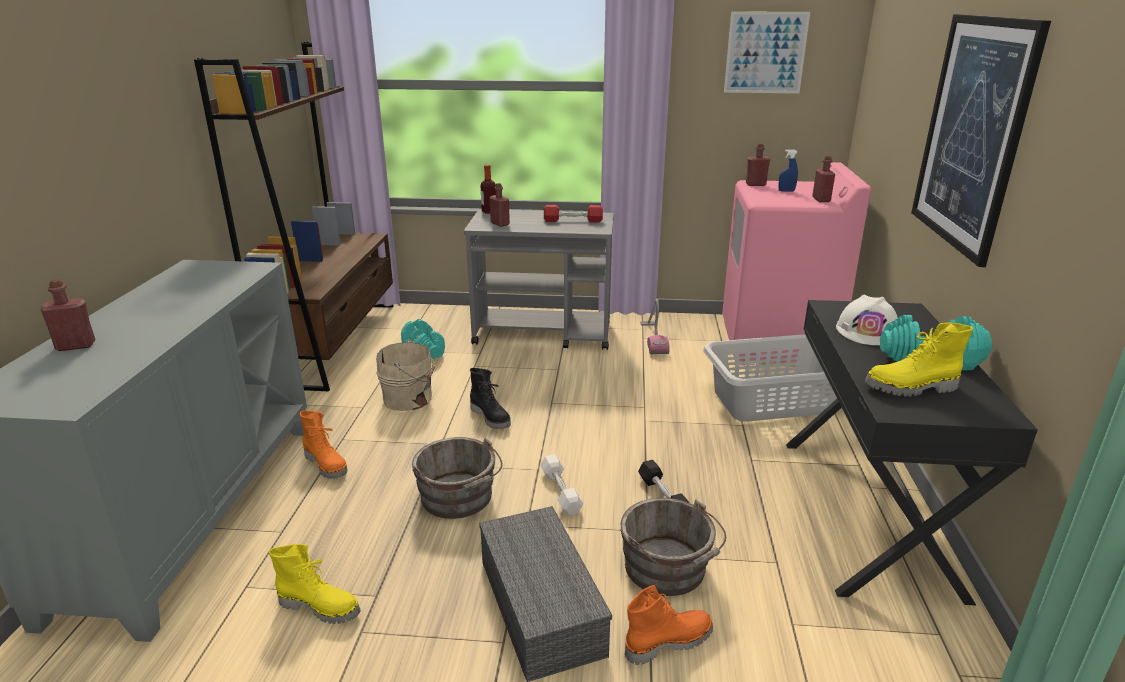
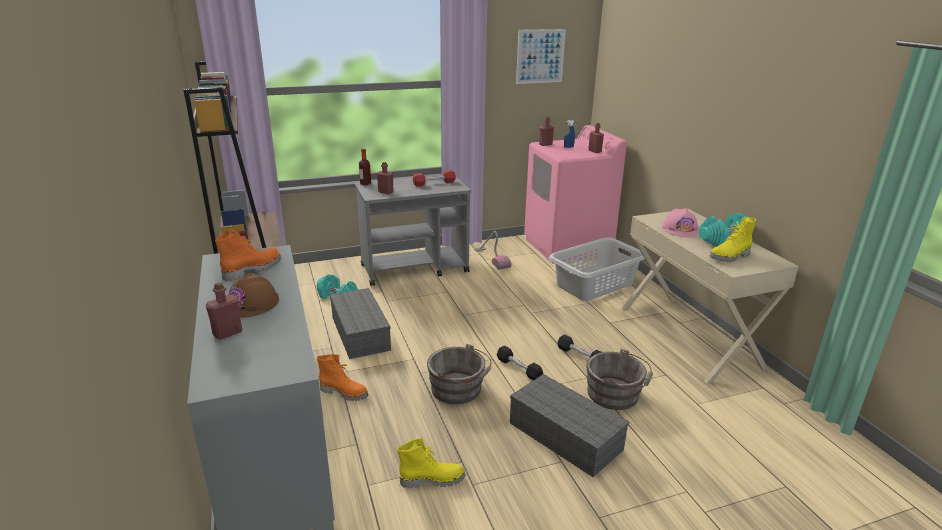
camera: 25 degrees left, 0 degrees up
beige bucket [376,340,435,411] -> grey storage box [330,288,391,359]
black boot [470,368,511,429] -> none
white dumbbell [540,454,583,516] -> black dumbbell [497,345,543,380]
orange boot [625,585,713,665] -> orange boot moved to [215,228,281,281]
black desk [786,300,1038,606] -> beige desk [621,209,799,384]
white hard hat [836,295,898,345] -> pink hard hat [662,208,699,237]
picture [911,14,1051,267] -> none
none -> brown hard hat [227,273,279,318]

